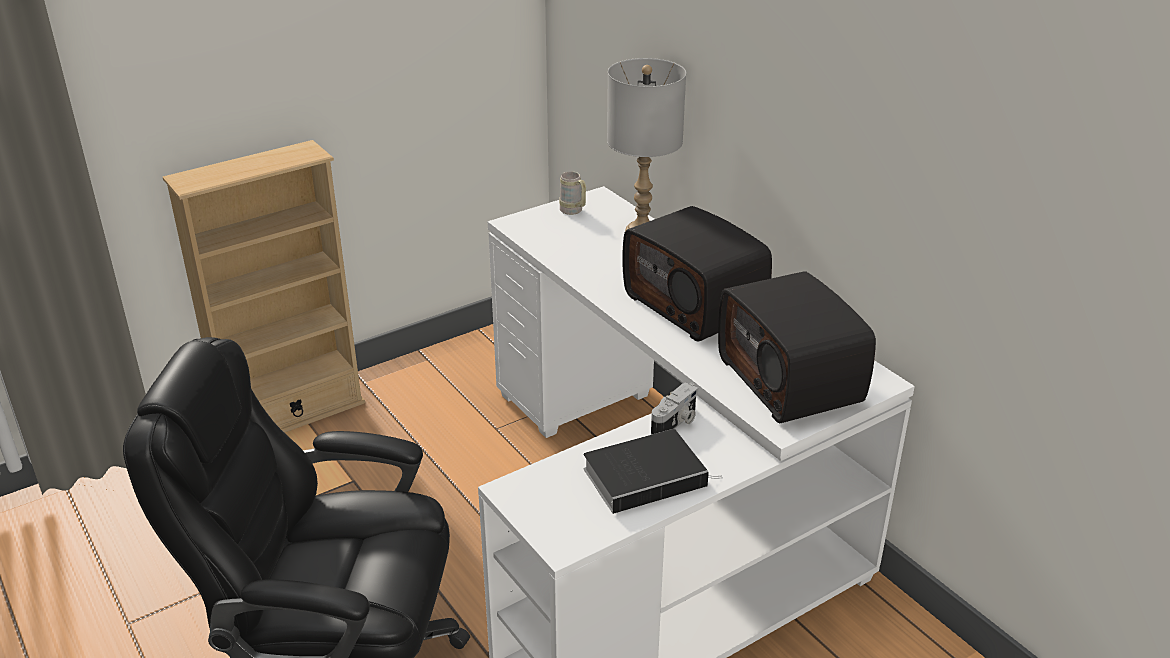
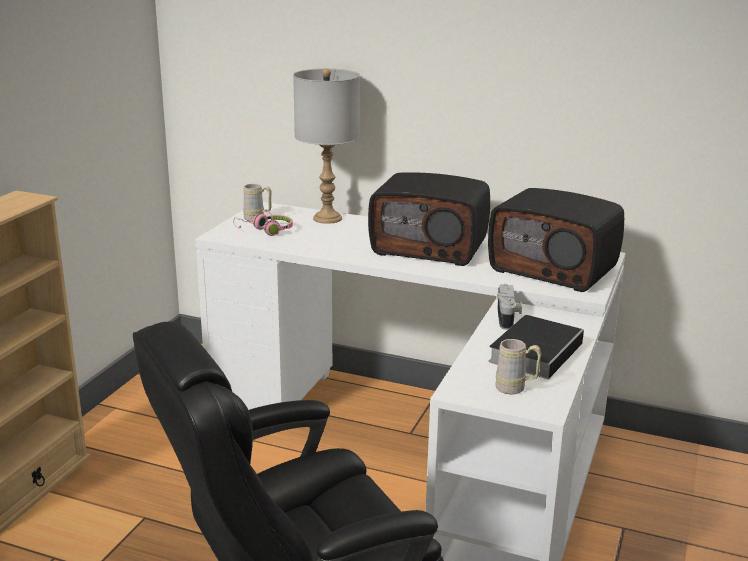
camera: 35 degrees left, 10 degrees down
none -> pink headphones [233,209,293,236]
none -> beige mug [495,339,542,394]

